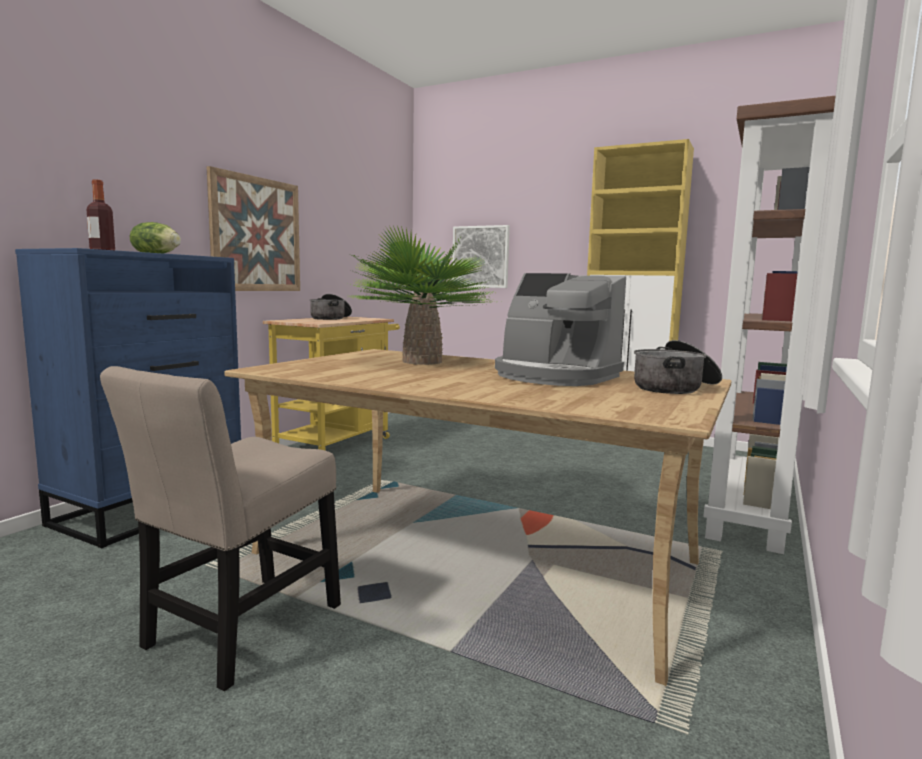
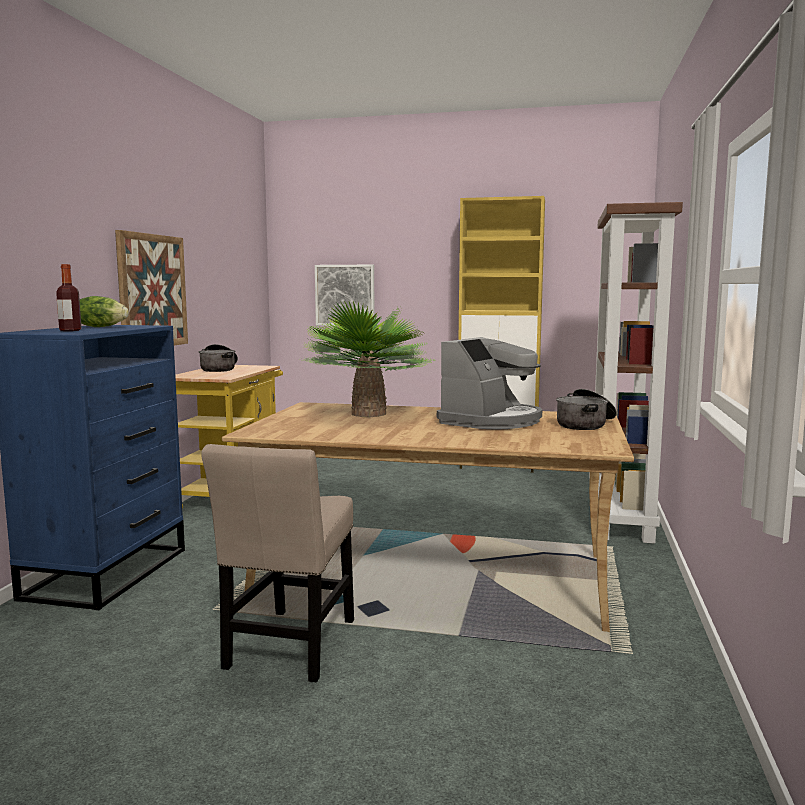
camera: 15 degrees left, 0 degrees up
coffee machine [495,273,626,386] -> coffee machine turned 75 degrees counterclockwise [437,337,542,429]

